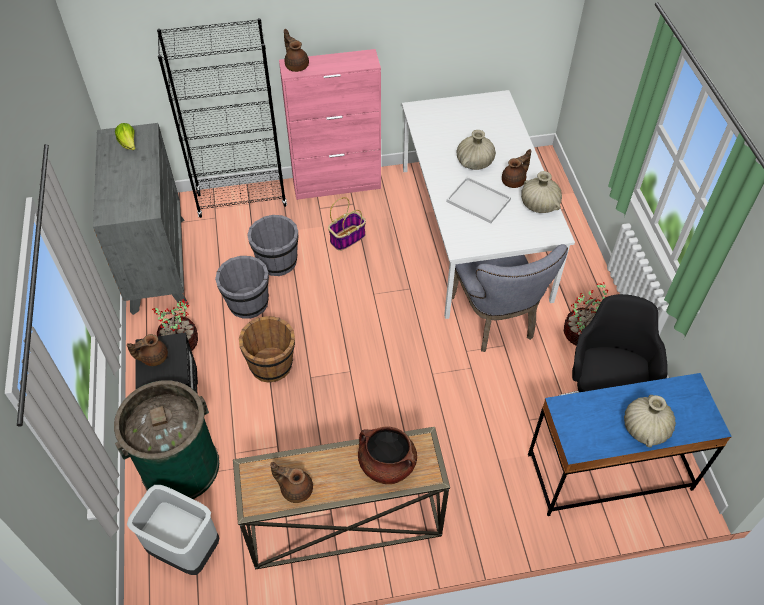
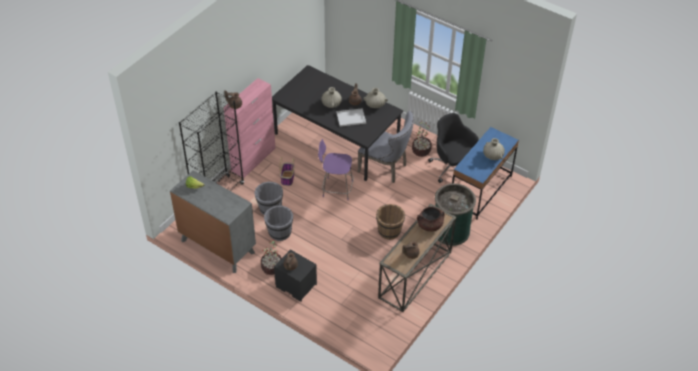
camera: 45 degrees left, 5 degrees down
green trash can [114,380,219,499] -> green trash can moved to [435,183,476,245]
grey trash can [127,485,219,575] -> none
brown bucket [239,316,295,383] -> brown bucket moved to [376,204,405,240]
white dining table [402,90,575,319] -> black dining table [272,65,403,181]
none -> purple chair [318,139,354,200]

